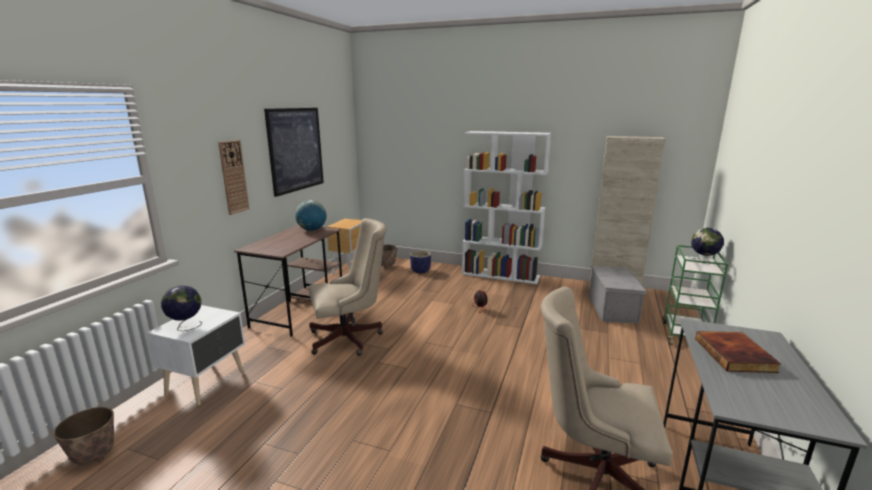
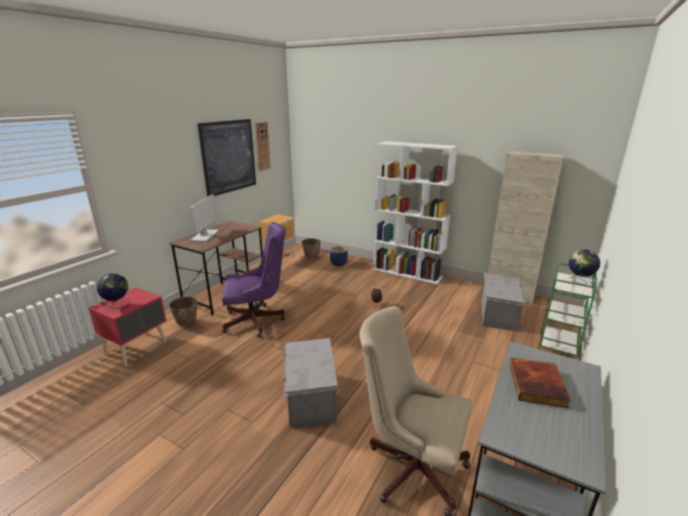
camera: 10 degrees right, 5 degrees up
planter [53,407,114,466] -> planter moved to [169,296,197,326]
white nightstand [147,305,245,405] -> red nightstand [88,287,167,366]
wall clock [218,140,249,215] -> wall clock moved to [255,122,271,171]
globe [295,200,327,231] -> none
beige office chair [309,218,387,356] -> purple office chair [222,222,286,337]
none -> monitor [190,194,219,242]
none -> grey storage box [283,338,338,427]

